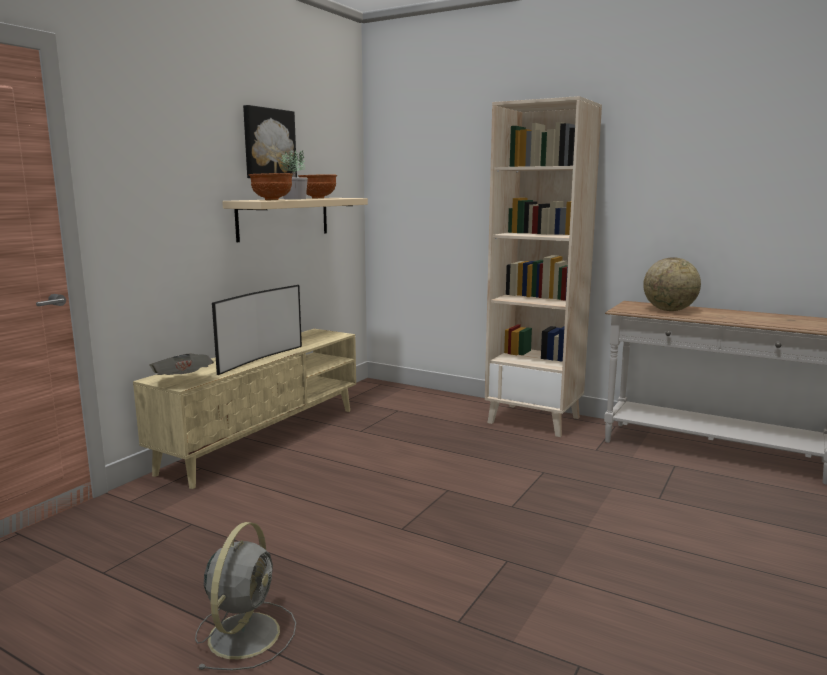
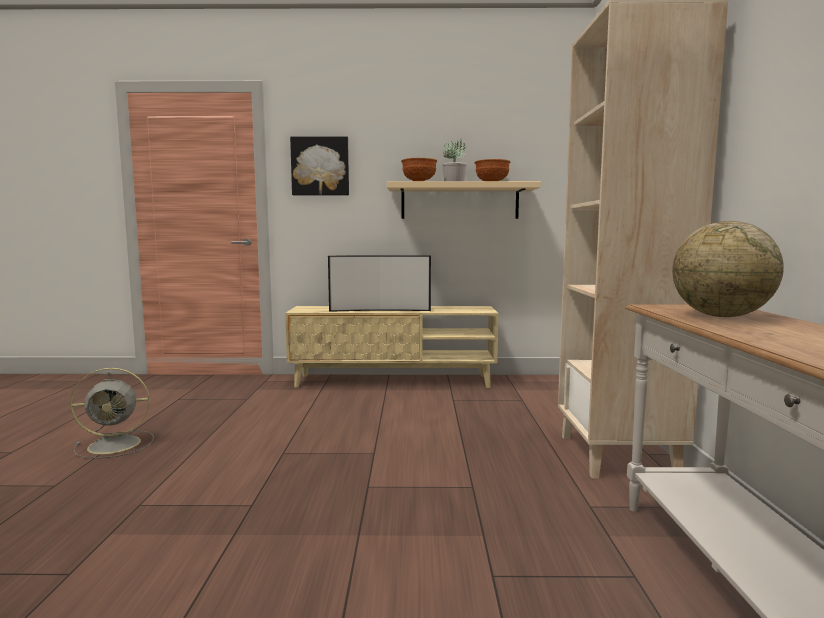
camera: 60 degrees right, 5 degrees down
newspaper [149,354,214,375] -> none
picture [243,105,297,178] -> picture moved to [290,136,349,195]

